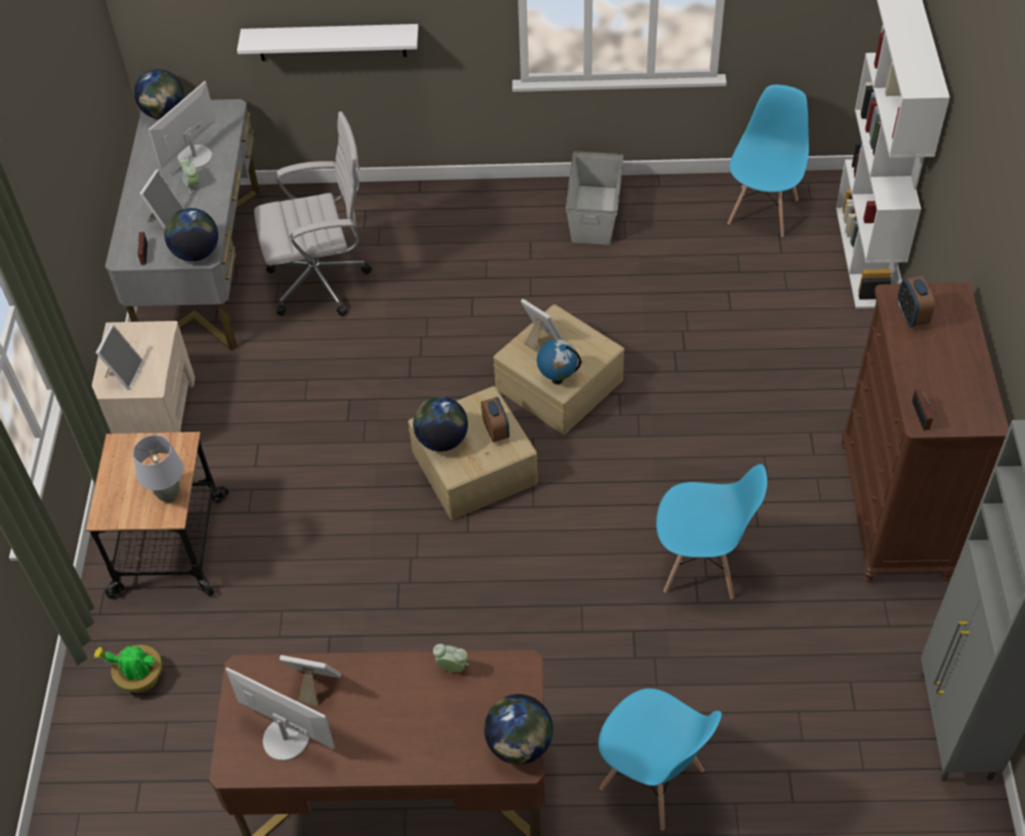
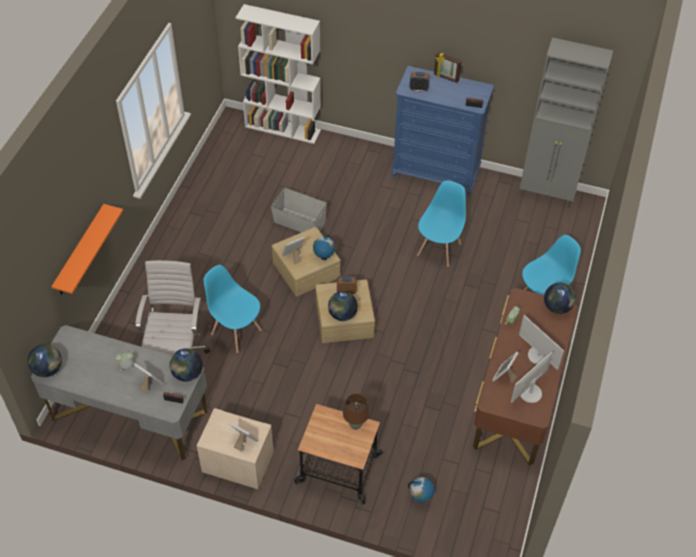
camera: 75 degrees left, 0 degrees up
potted plant [94,645,162,693] -> globe [408,477,435,503]
grey table lamp [133,435,184,503] -> brown table lamp [343,394,370,430]
monitor [148,81,216,169] -> monitor moved to [519,315,564,370]
white shelf [237,24,418,61] -> orange shelf [51,204,123,295]
grey storage box [565,151,624,245] -> grey storage box moved to [271,187,327,232]
blue chair [728,85,809,237] -> blue chair moved to [204,265,262,353]
brown dresser [841,282,1009,582] -> blue dresser [392,66,494,196]
none -> picture frame [434,52,462,83]

